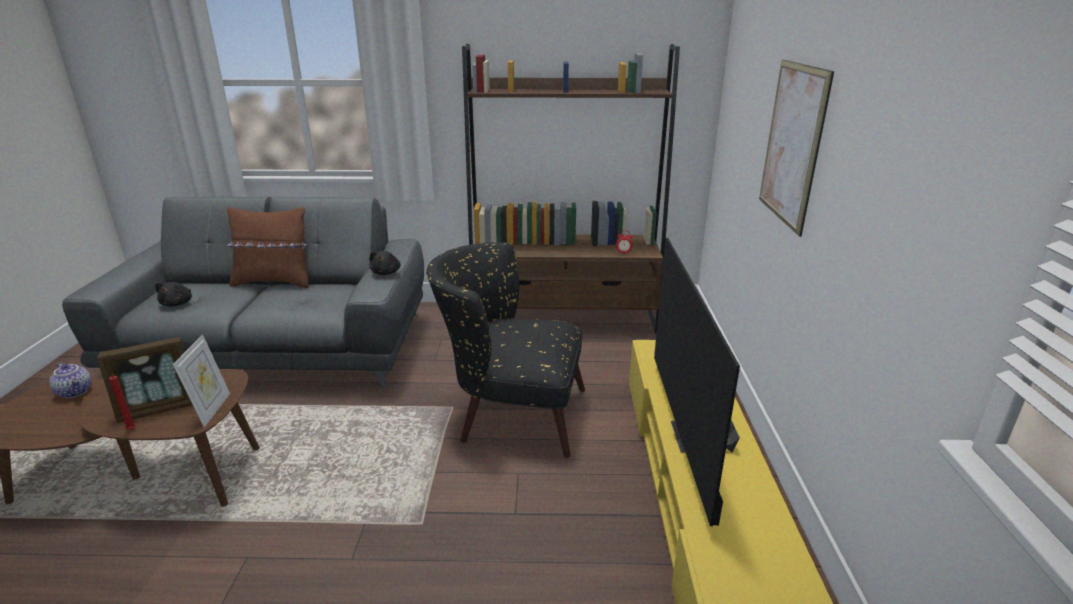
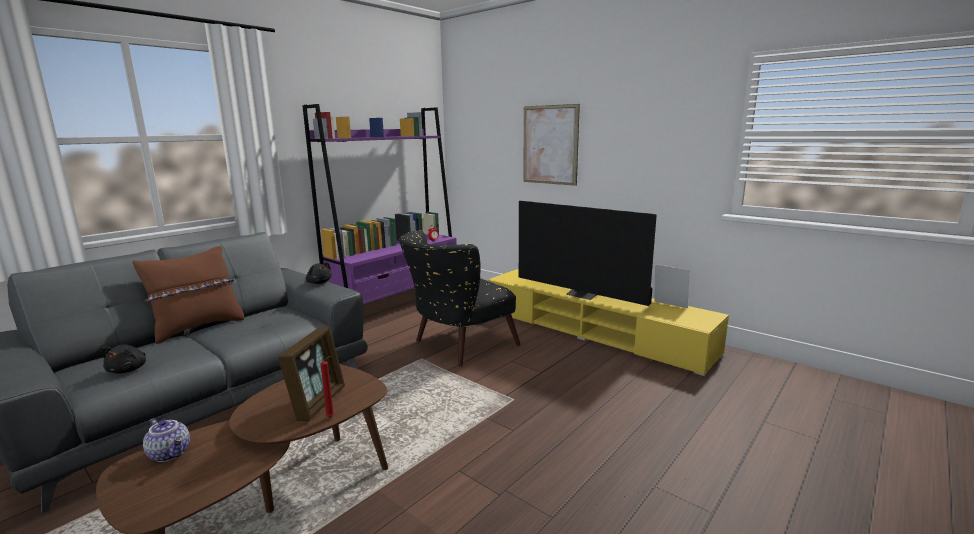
camera: 50 degrees left, 10 degrees down
teapot [49,363,92,398] -> teapot turned 45 degrees clockwise [143,419,190,462]
black plush toy [155,282,192,307] -> black plush toy turned 45 degrees clockwise [102,345,146,374]
picture frame [173,335,230,427] -> picture frame moved to [654,264,689,308]
brown bookcase [462,44,680,334] -> purple bookcase [302,104,457,304]

